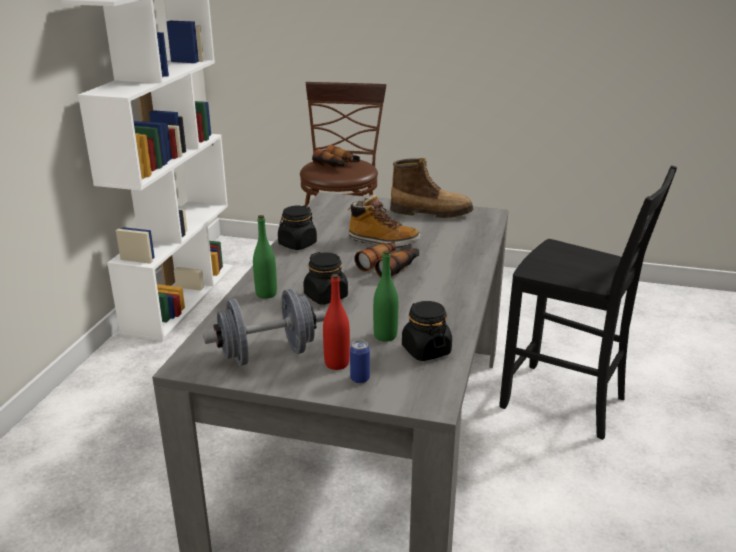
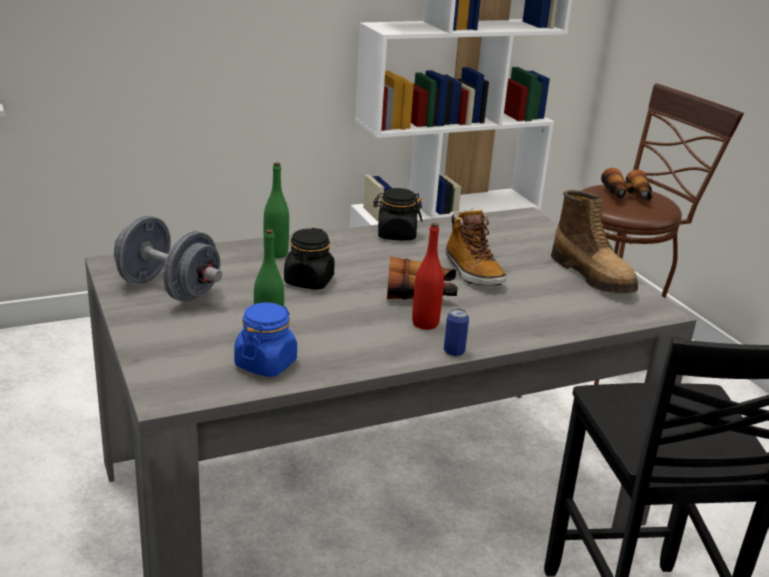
camera: 50 degrees right, 0 degrees up
red bottle [323,274,350,370] -> red bottle moved to [412,223,444,330]
can [350,340,370,384] -> can moved to [444,308,469,356]
black jar [402,301,452,361] -> blue jar [234,302,297,377]

